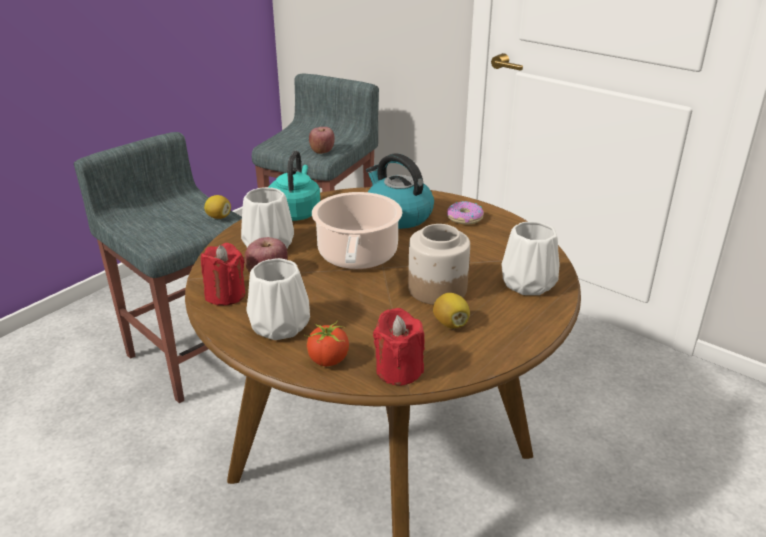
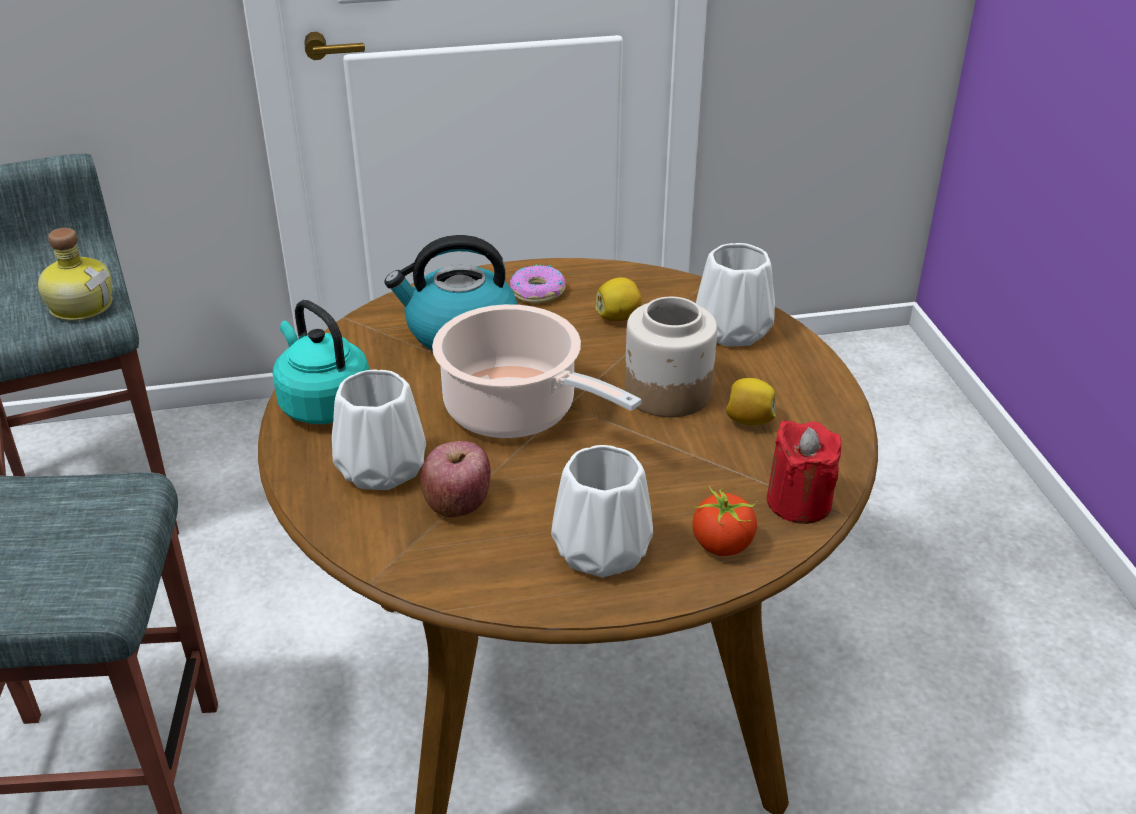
camera: 50 degrees left, 5 degrees up
red candle [201,243,246,306] -> none
lemon [204,195,231,219] -> lemon moved to [595,277,642,321]
apple [309,127,335,154] -> bottle [38,228,112,321]

